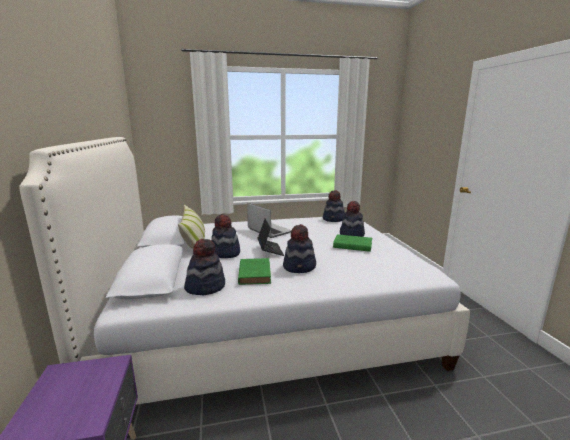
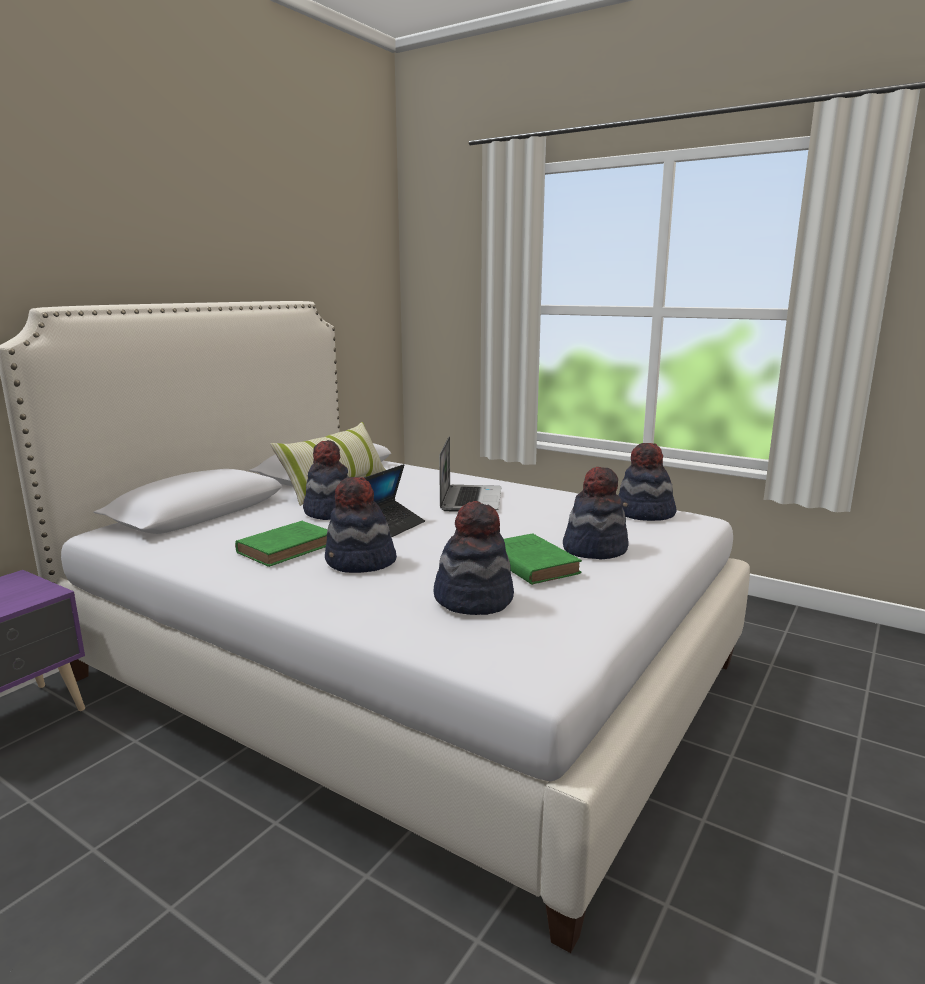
camera: 45 degrees right, 0 degrees up
hat [184,239,225,295] -> hat moved to [434,501,514,615]

